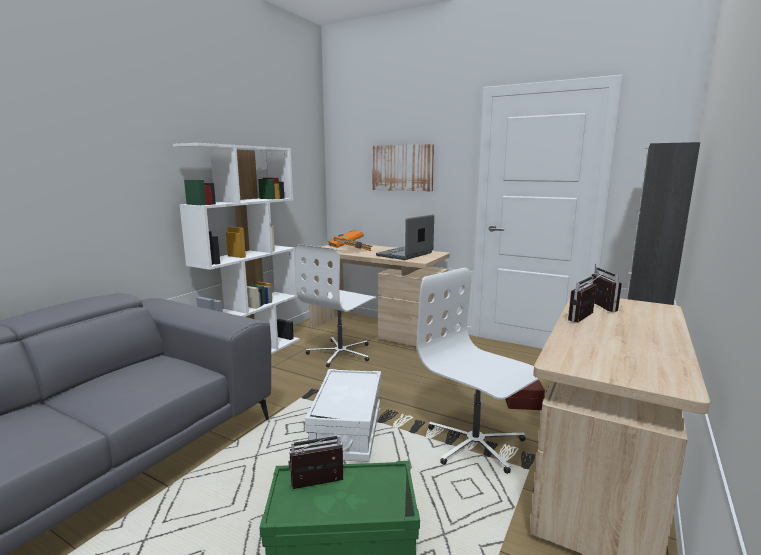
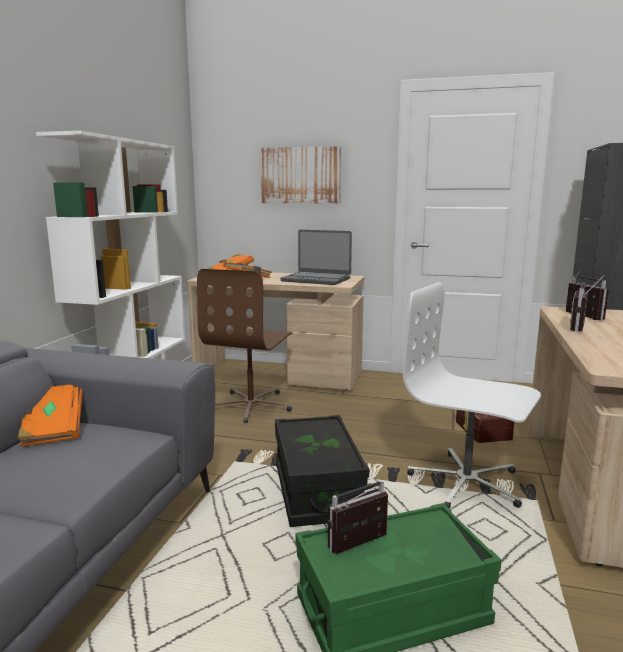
camera: 15 degrees left, 0 degrees up
white office chair [296,244,377,368] -> brown office chair [197,269,293,423]
white storage box [305,369,381,462] -> black storage box [275,415,369,527]
laptop [376,214,434,260] -> laptop turned 90 degrees counterclockwise [280,230,352,285]
none -> orange book [17,384,83,447]

